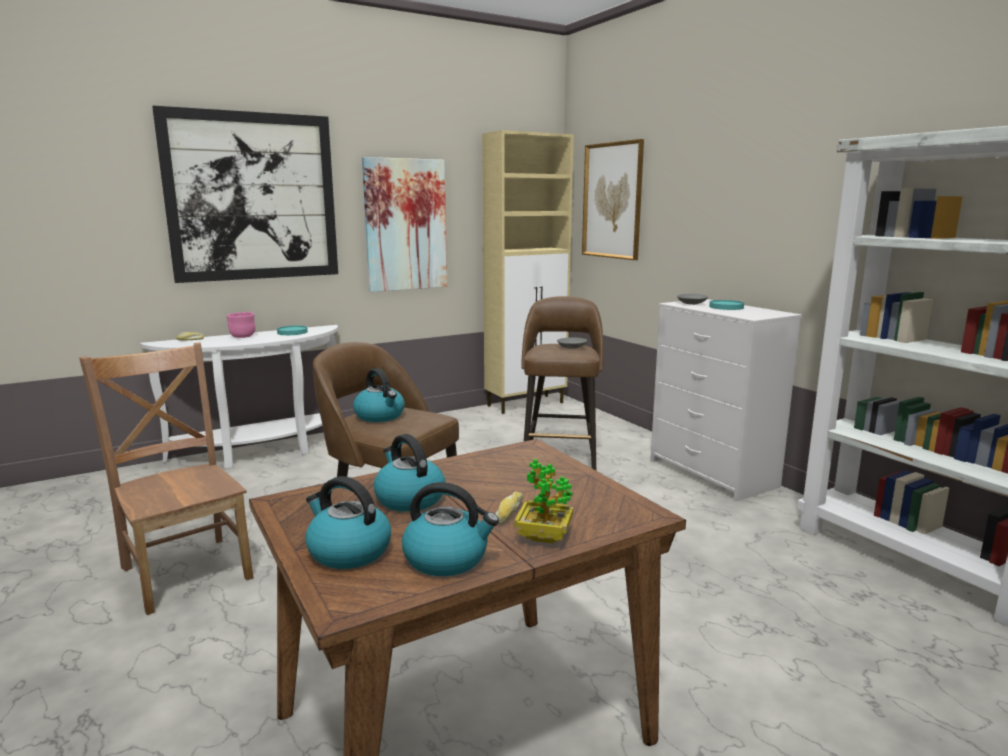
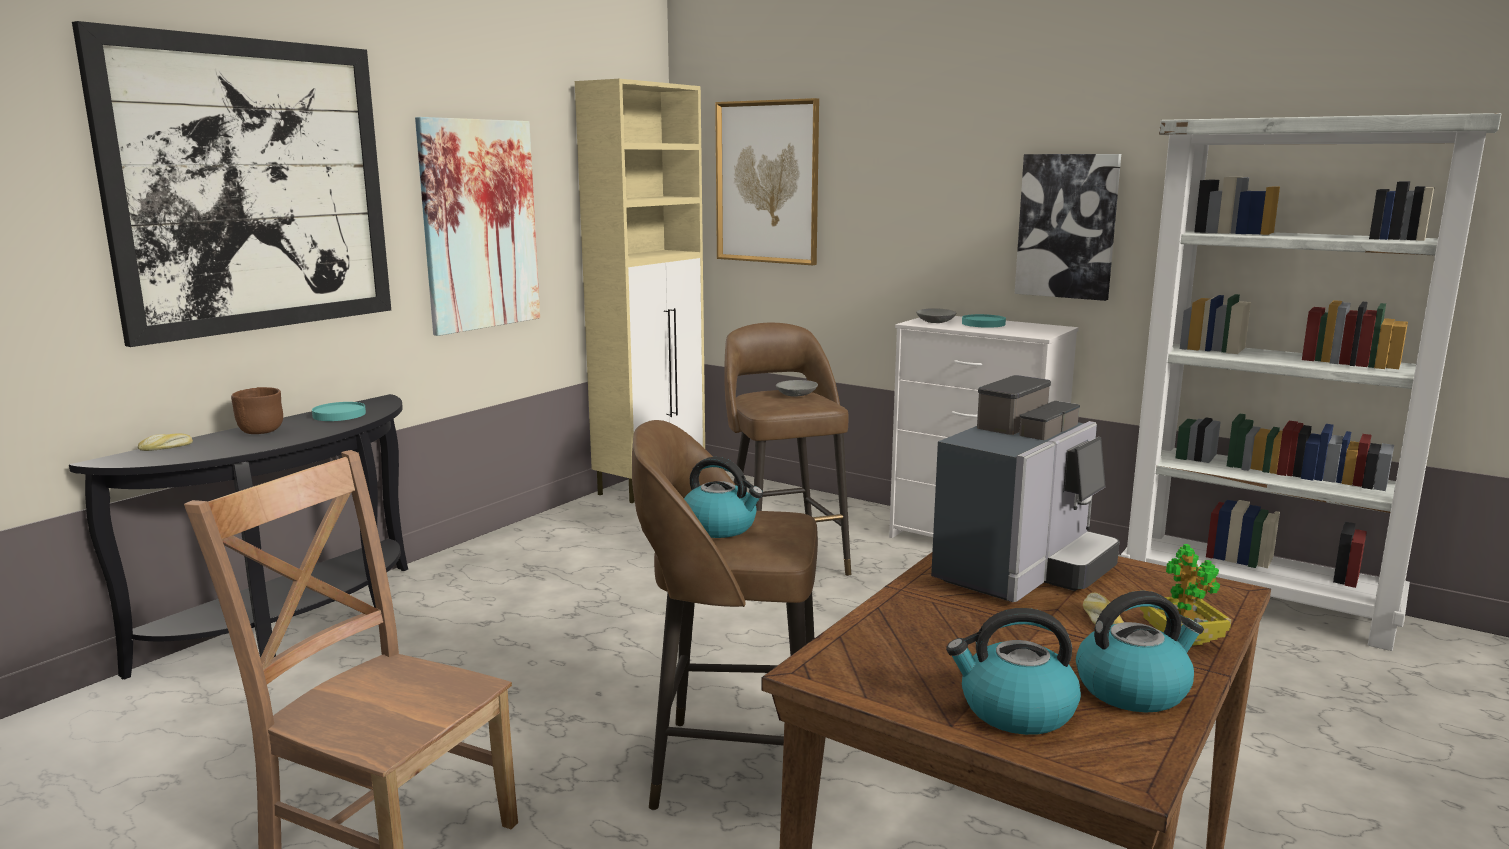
camera: 25 degrees left, 0 degrees up
white console table [141,325,338,469] -> black console table [69,394,408,680]
pink bowl [227,312,255,338] -> brown bowl [231,387,283,434]
kettle [374,434,445,512] -> none
none -> coffee machine [931,375,1120,602]
none -> picture [1015,154,1121,301]

